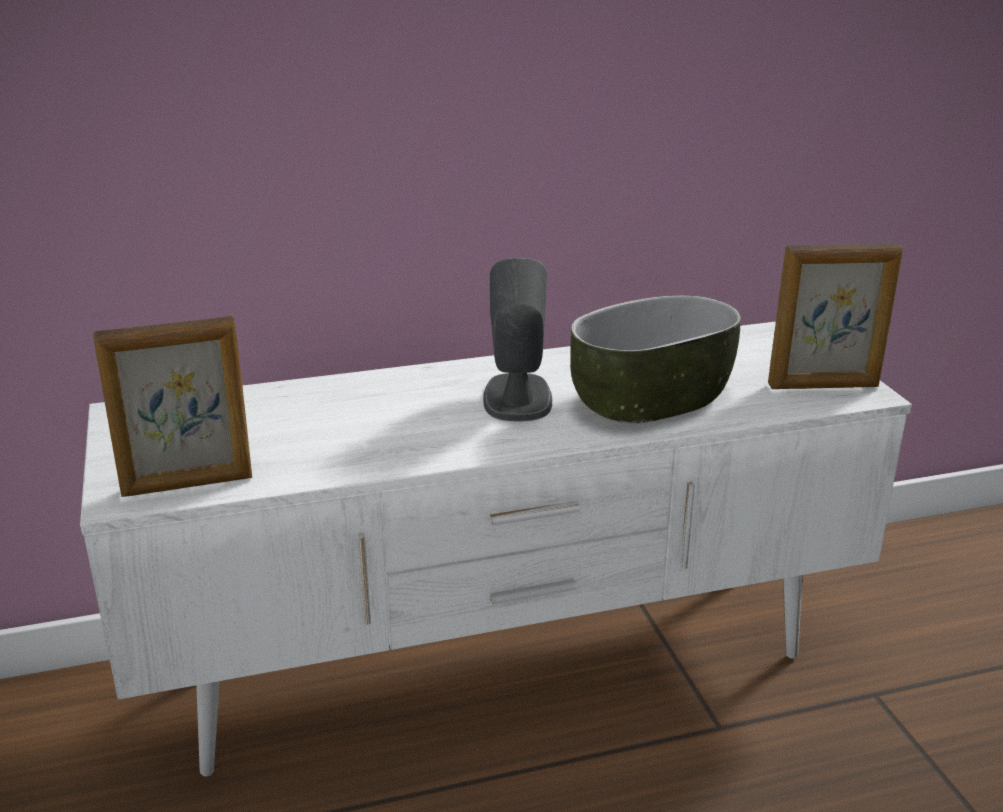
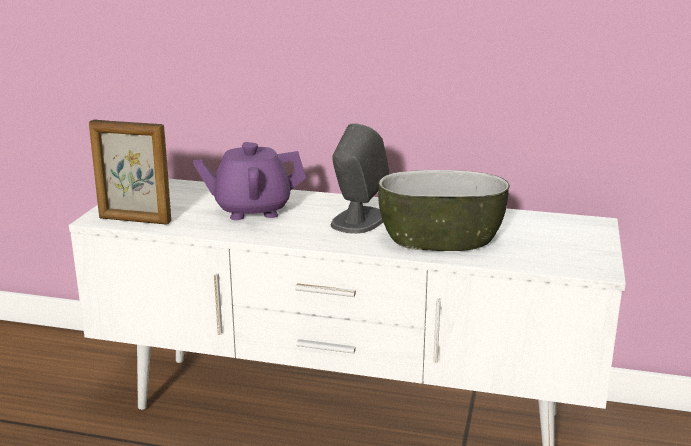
camera: 30 degrees right, 5 degrees down
picture frame [768,244,903,389] -> none
none -> purple teapot [193,142,306,220]

